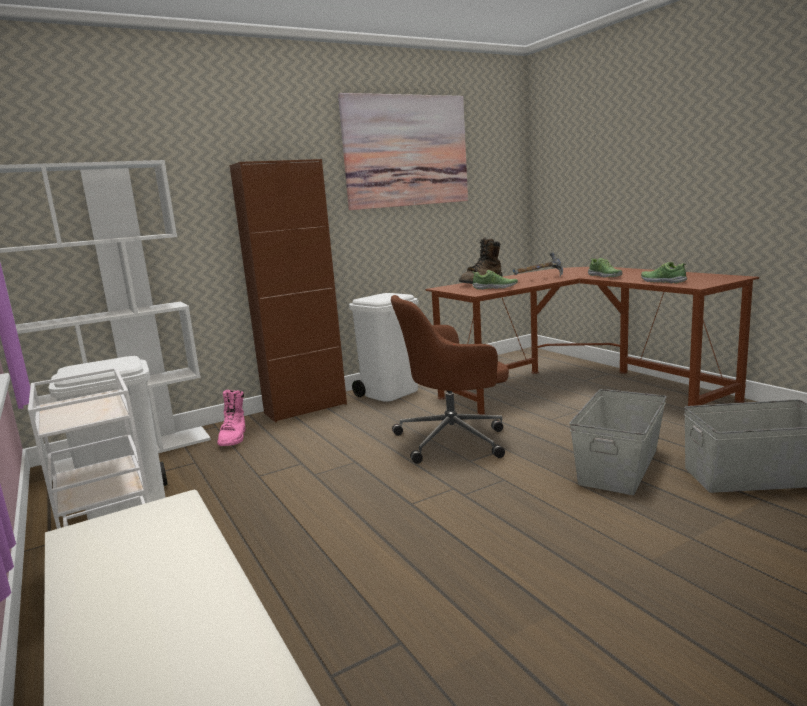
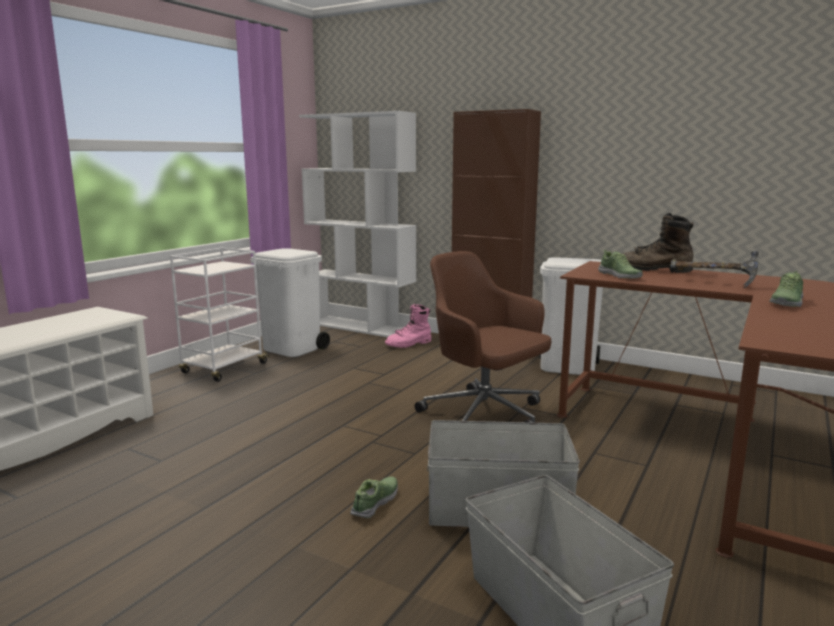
camera: 60 degrees right, 0 degrees up
picture [338,93,468,210] -> none
shoe [641,262,687,283] -> shoe moved to [350,476,398,518]

